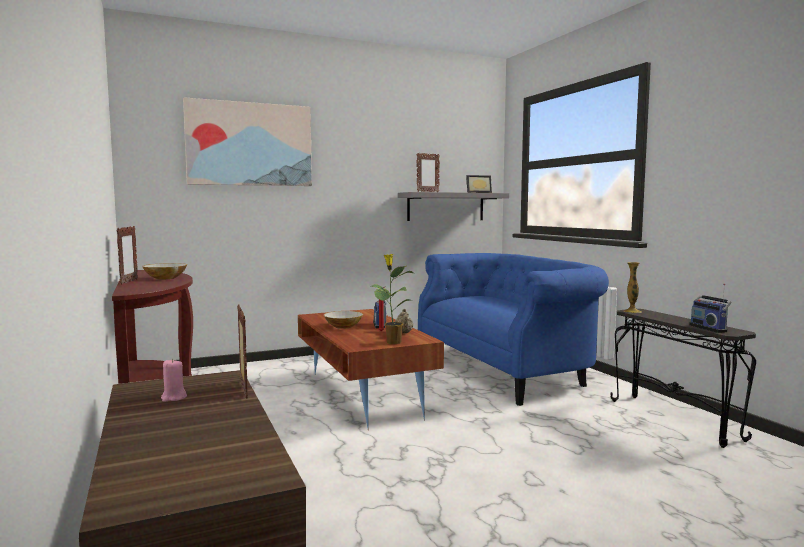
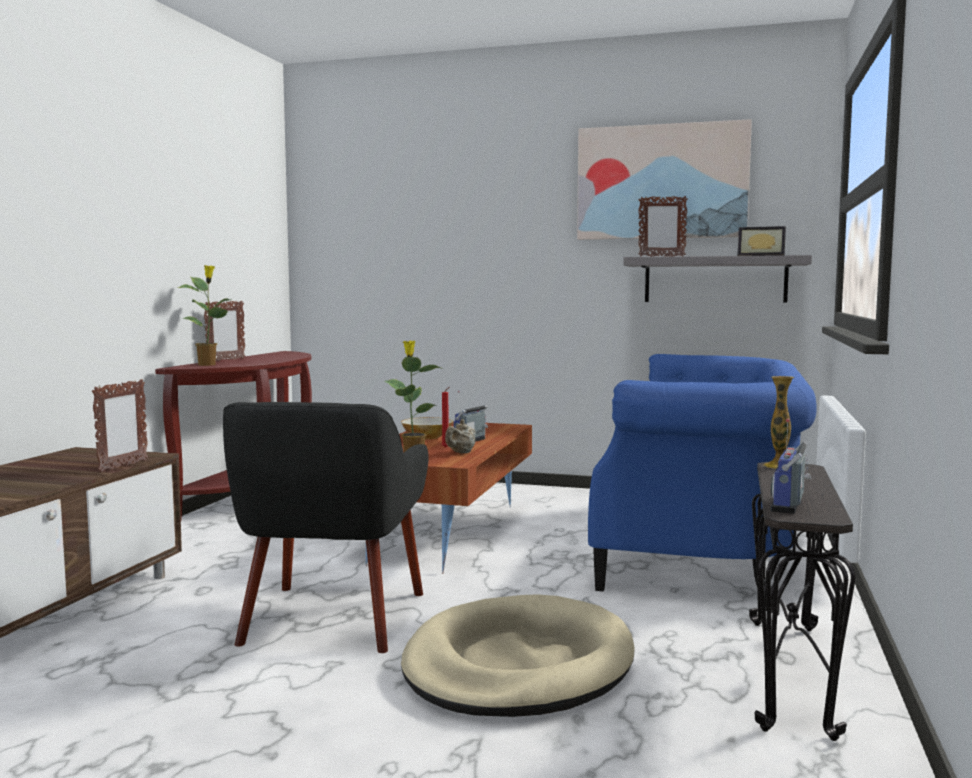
camera: 40 degrees right, 0 degrees up
bowl [142,263,187,279] -> none
pink candle [161,359,187,402] -> none
picture [183,97,312,186] -> picture moved to [577,119,752,240]
none -> potted plant [179,265,230,366]
none -> black armchair [223,402,429,653]
none -> beige dog bed [401,595,635,717]

